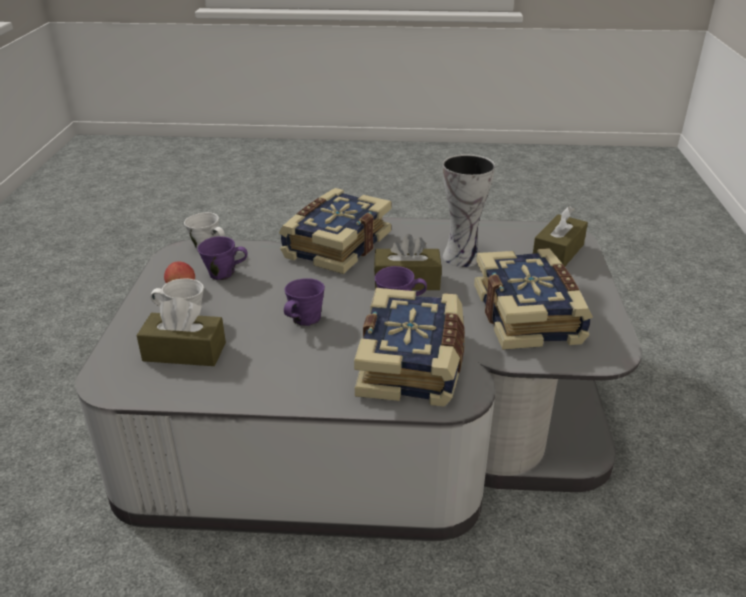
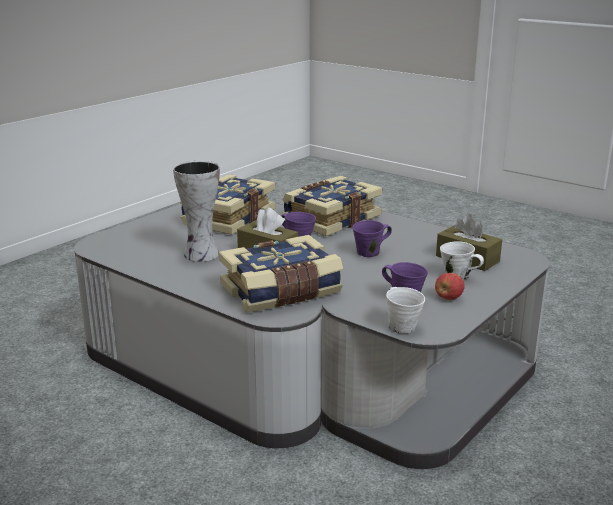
camera: 145 degrees left, 10 degrees down
brown tissue box [533,206,588,267] -> none

